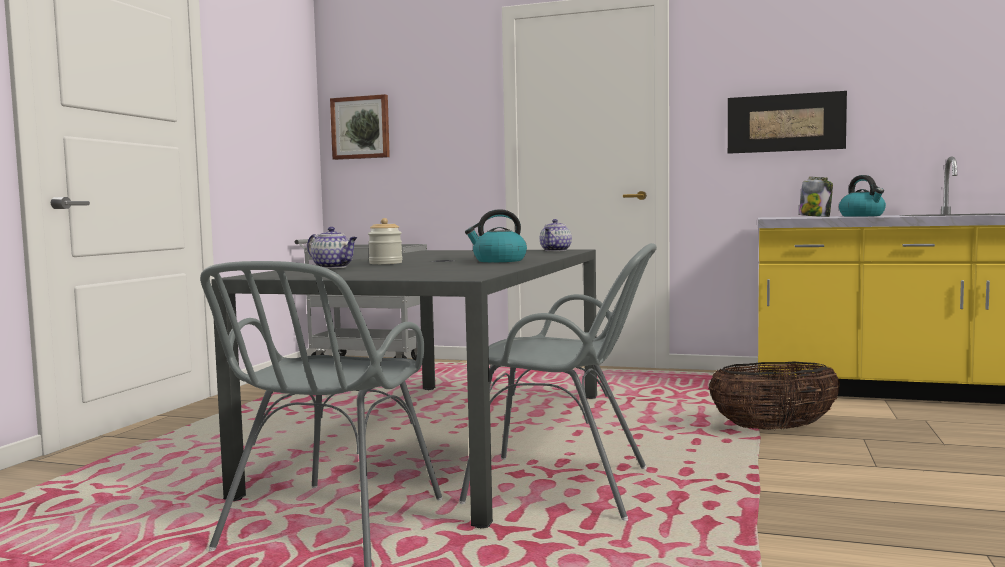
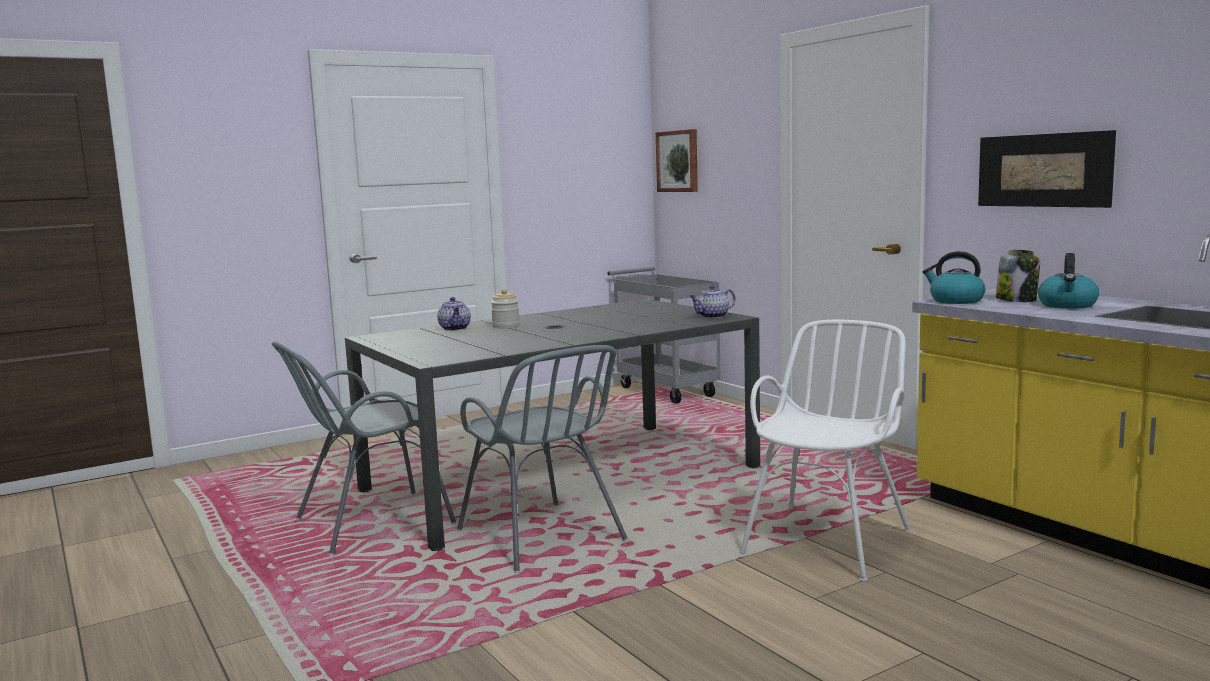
camera: 40 degrees right, 5 degrees up
kettle [465,209,527,262] -> kettle moved to [923,251,985,304]
basket [709,361,840,430] -> white chair [740,320,911,581]

